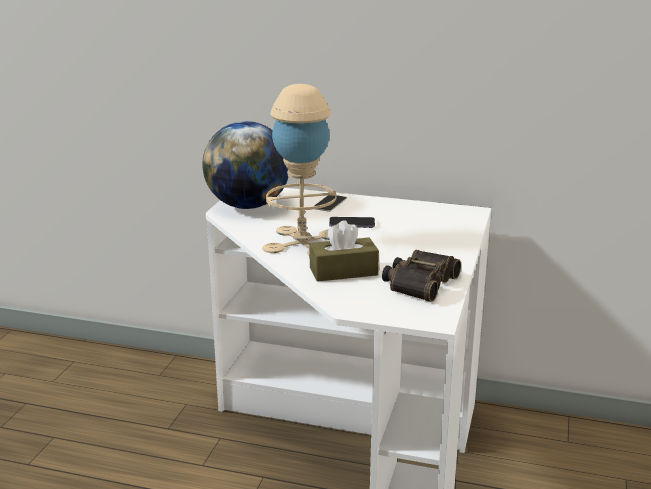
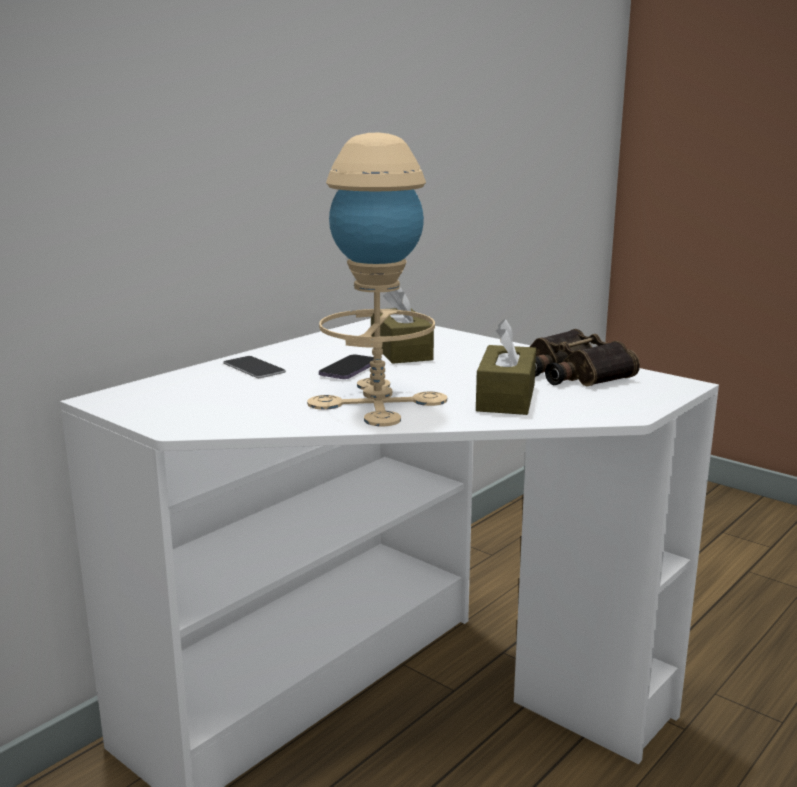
camera: 65 degrees left, 5 degrees down
globe [202,121,289,209] -> none
none -> brown tissue box [371,287,434,364]

